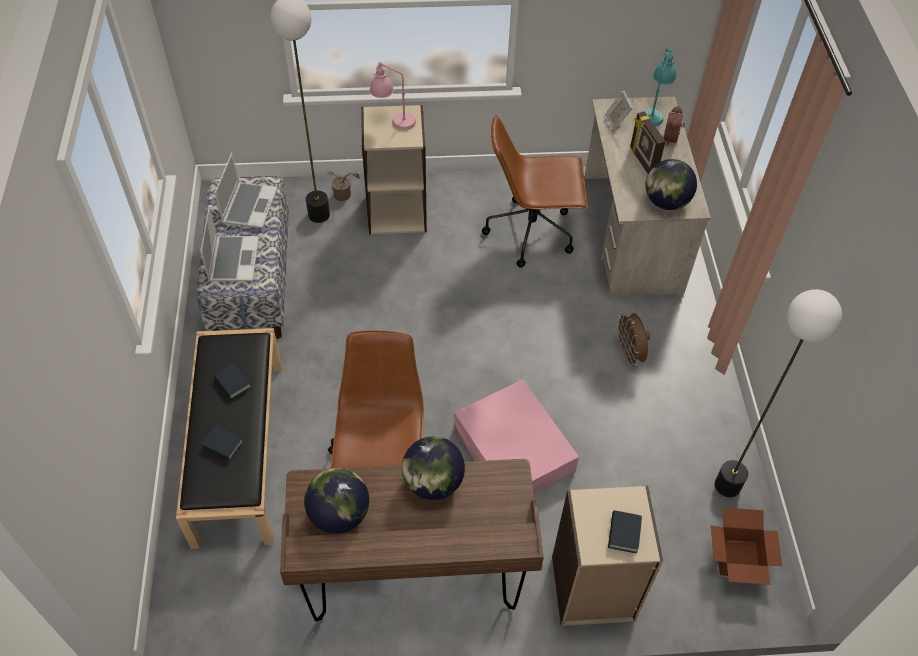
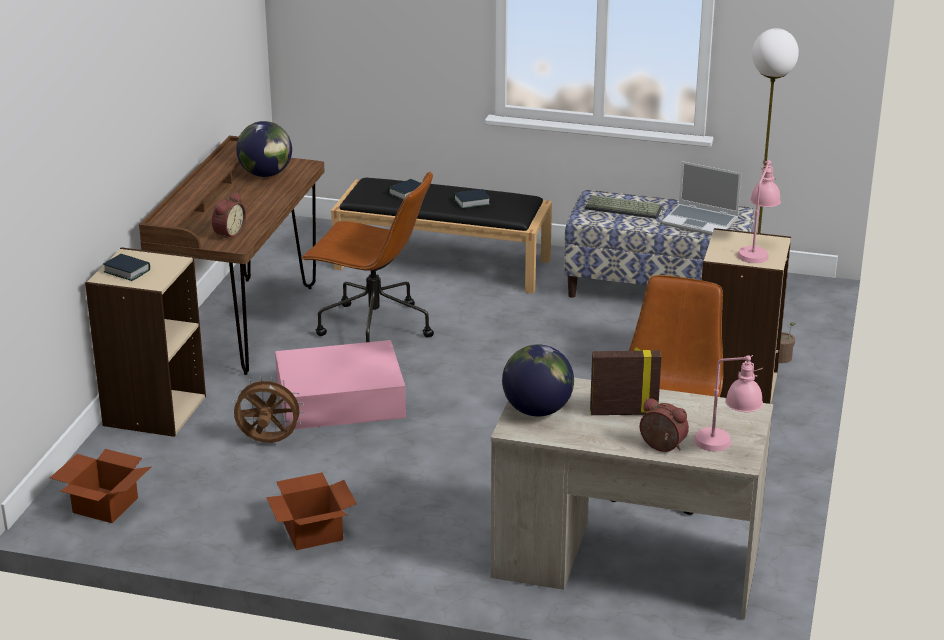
camera: 110 degrees right, 25 degrees down
laptop [200,207,259,282] -> keyboard [585,195,662,219]
globe [402,436,465,500] -> none
picture frame [604,90,633,133] -> none
brown fan [615,312,650,368] -> brown fan moved to [232,376,304,443]
turquoise table lamp [643,49,676,126] -> pink table lamp [694,355,763,451]
floor lamp [715,289,842,497] -> none
none -> alarm clock [212,192,246,241]
none -> cardboard box [266,472,357,550]

